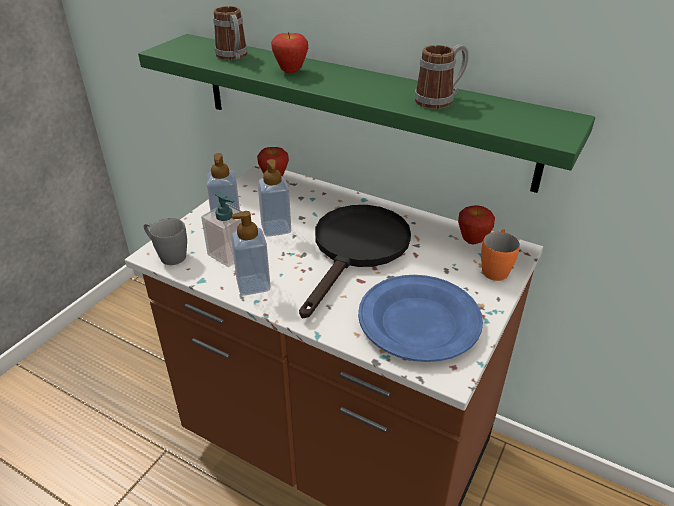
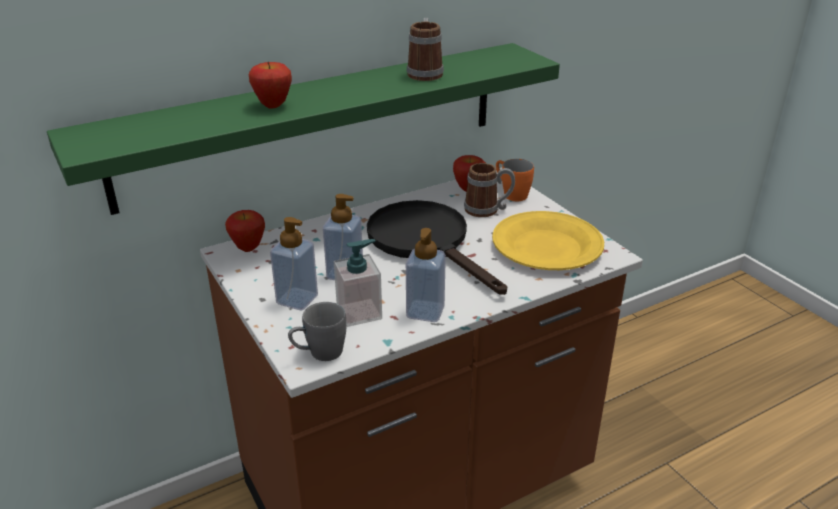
camera: 60 degrees left, 5 degrees down
mug [213,6,248,60] -> mug moved to [464,163,515,217]
blue plate [358,275,483,362] -> yellow plate [492,211,604,270]

